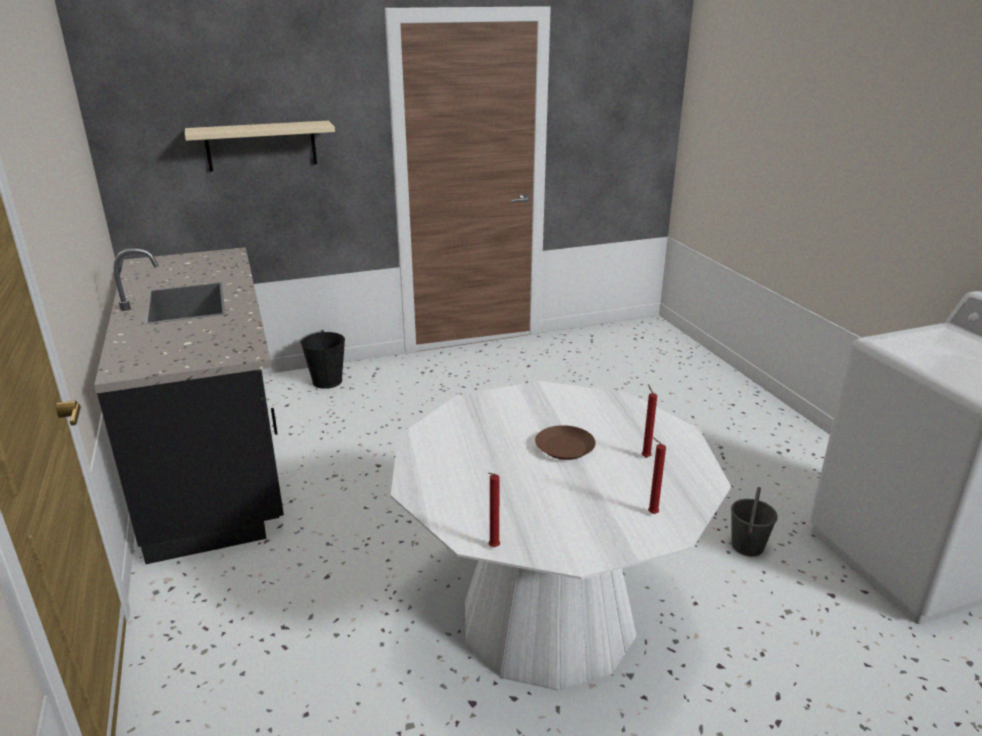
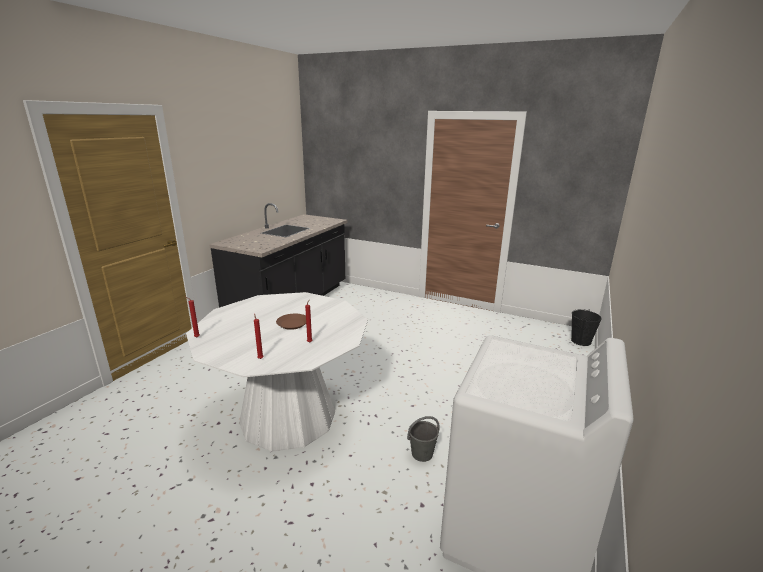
camera: 45 degrees right, 5 degrees down
beige shelf [185,121,335,172] -> none
black bucket [300,330,345,389] -> black bucket moved to [571,309,602,346]

